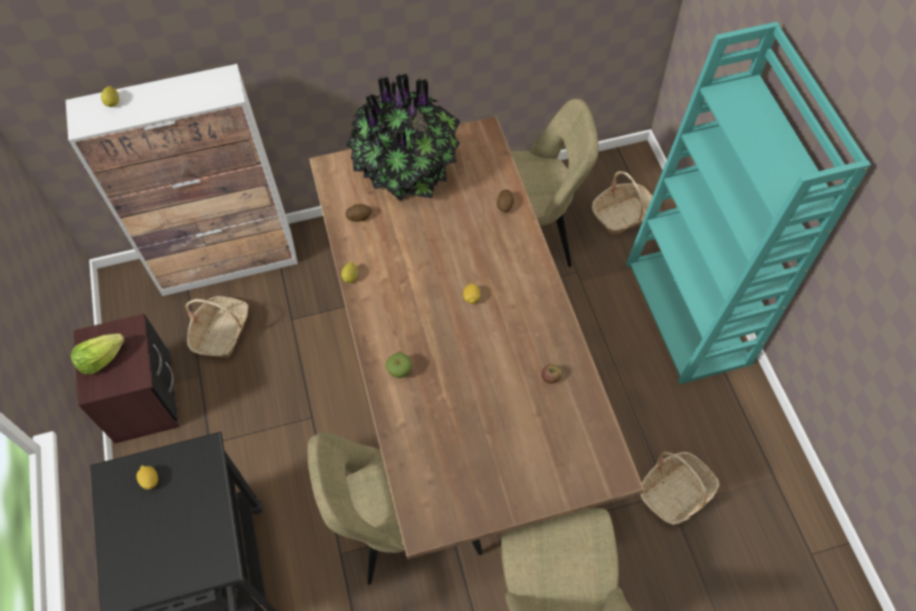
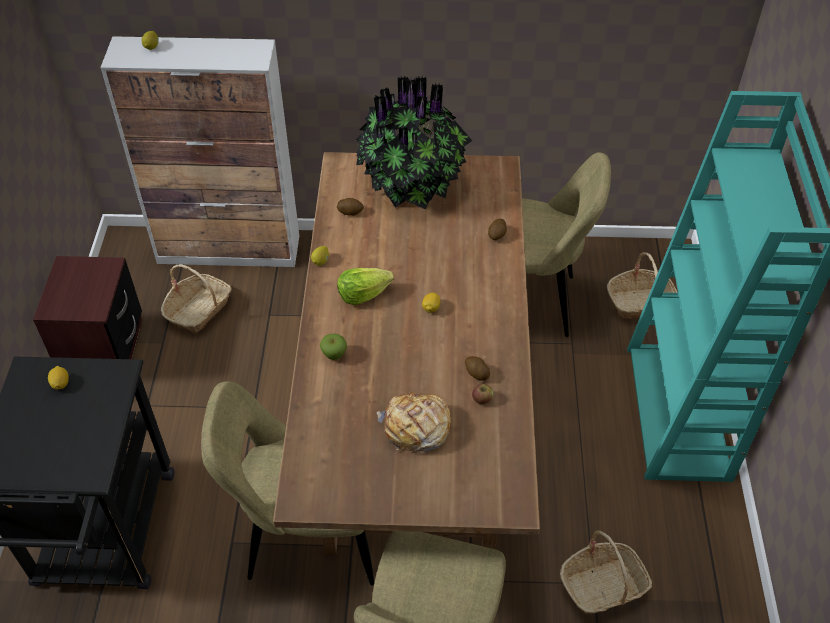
camera: 15 degrees right, 10 degrees down
lettuce [71,333,125,374] -> lettuce moved to [337,268,394,305]
none -> bread [376,392,451,453]
none -> potato [465,356,490,381]

